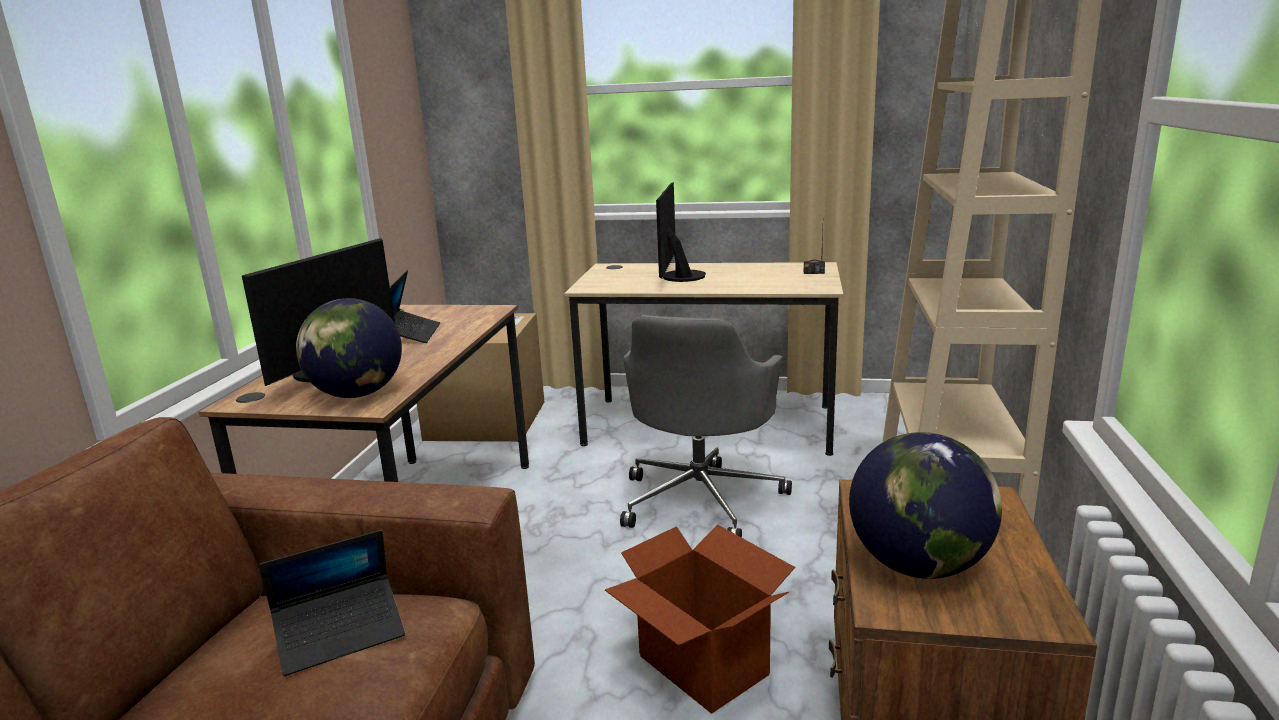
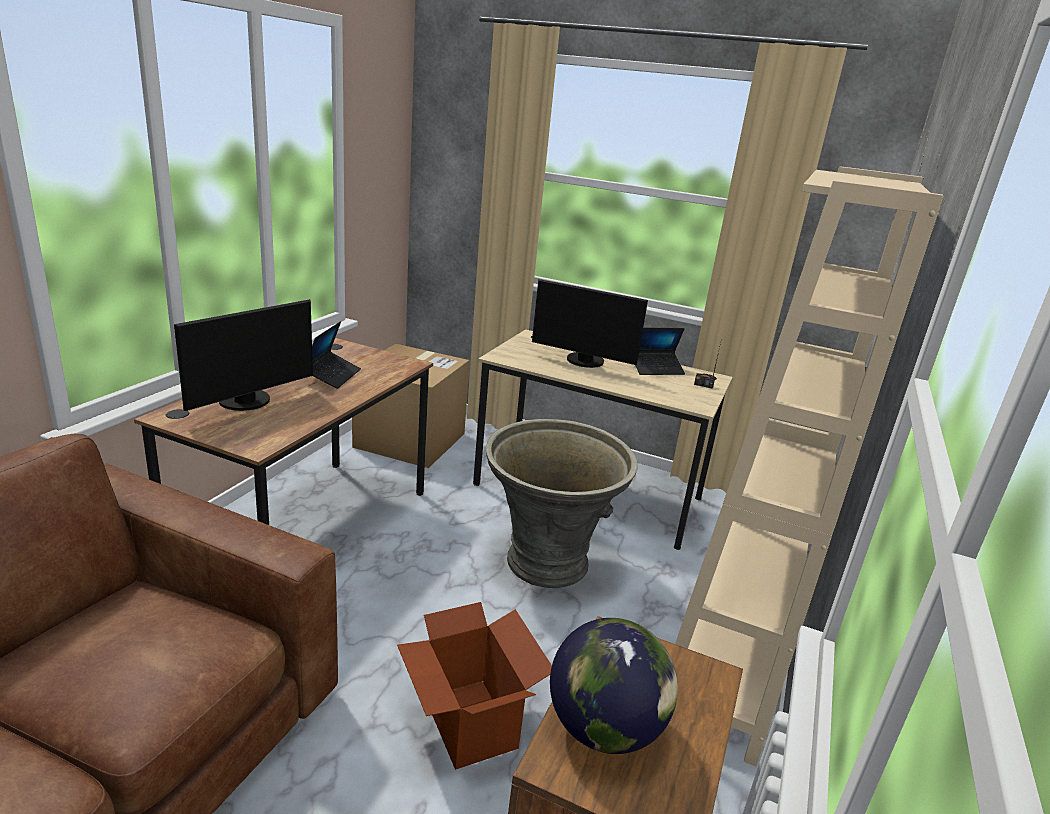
camera: 10 degrees right, 5 degrees up
laptop [259,530,405,676] -> laptop moved to [635,328,685,375]
globe [296,298,402,398] -> none
grey office chair [620,315,792,538] -> grey planter [486,419,637,588]
monitor [656,182,706,282] -> monitor turned 90 degrees counterclockwise [532,279,648,368]

